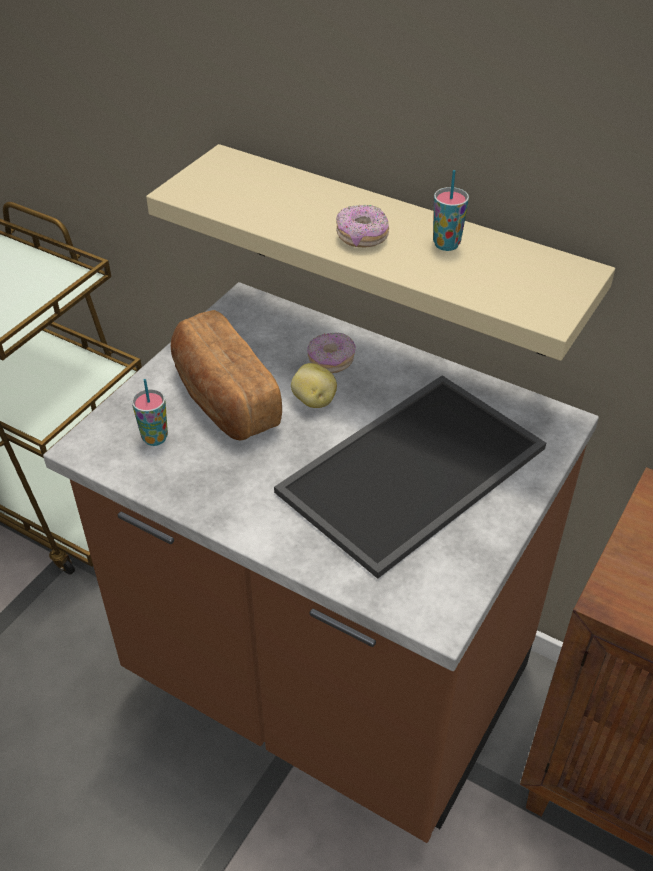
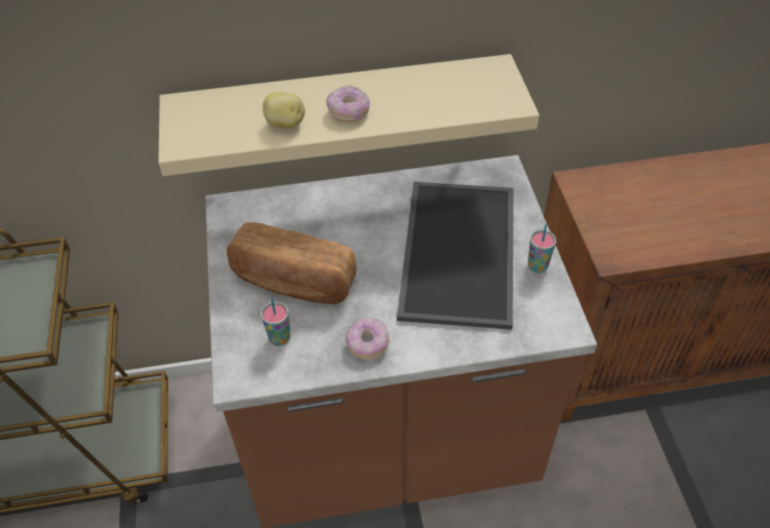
camera: 40 degrees left, 5 degrees up
potato [291,363,337,408] -> potato moved to [263,92,305,128]
donut [307,332,356,373] -> donut moved to [345,317,389,360]
cup [433,170,469,251] -> cup moved to [528,224,556,273]

